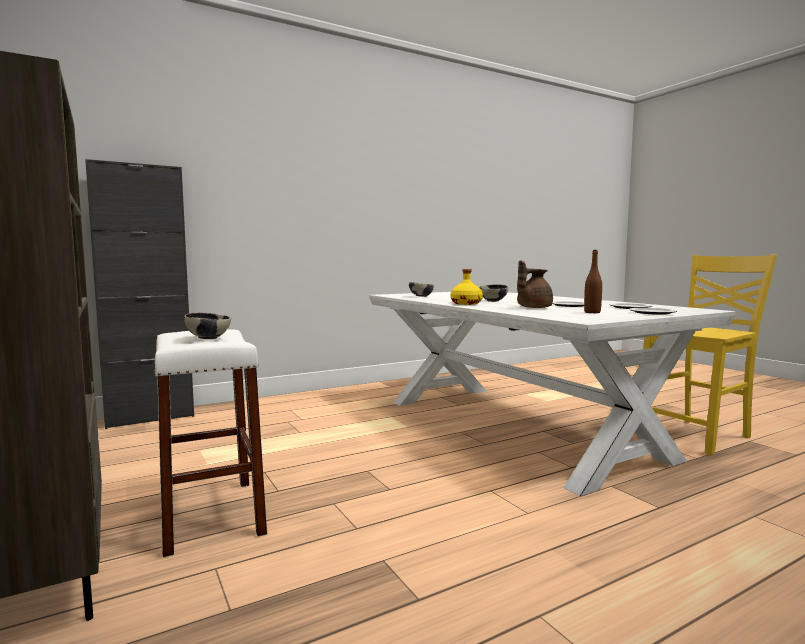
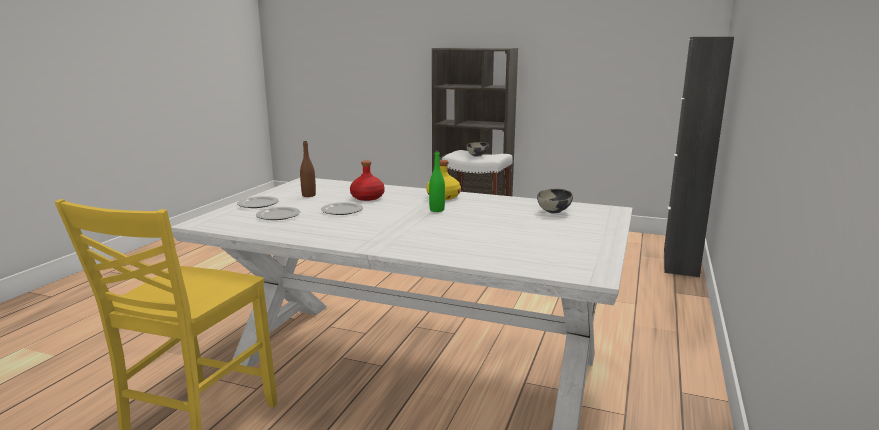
camera: 140 degrees right, 10 degrees up
bowl [480,284,508,302] -> green bottle [429,151,445,212]
brown teapot [517,260,553,308] -> red bottle [350,161,385,201]

